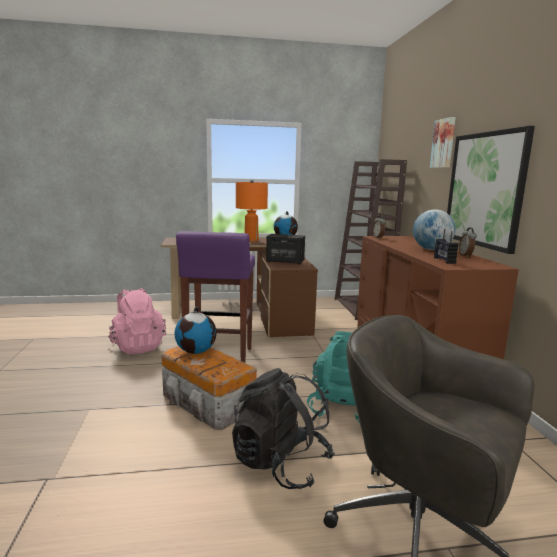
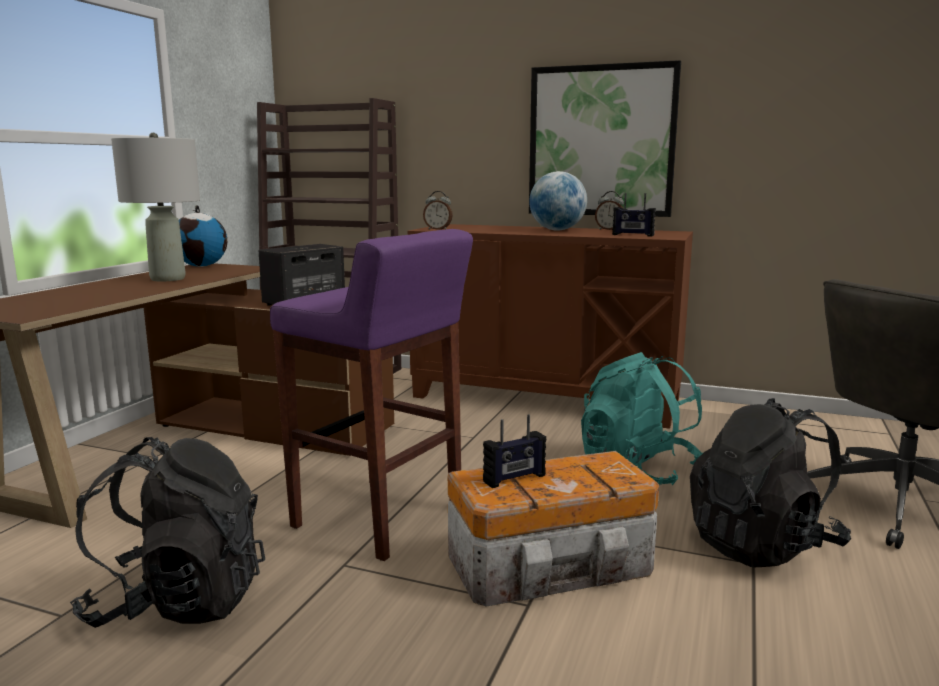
camera: 60 degrees left, 0 degrees up
pink backpack [108,288,166,354] -> black backpack [70,437,265,628]
globe [174,307,216,354] -> radio [483,414,546,488]
orange table lamp [236,180,268,242] -> grey table lamp [111,133,200,281]
picture [430,117,456,168] -> none

